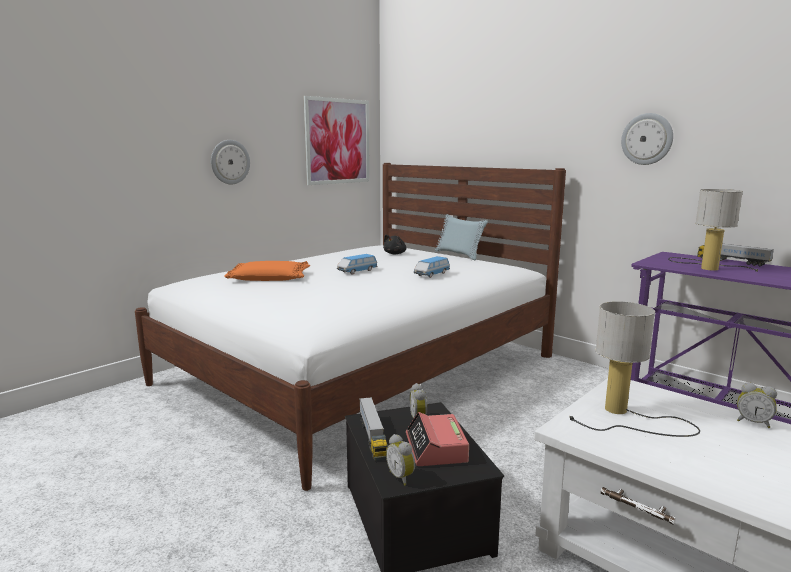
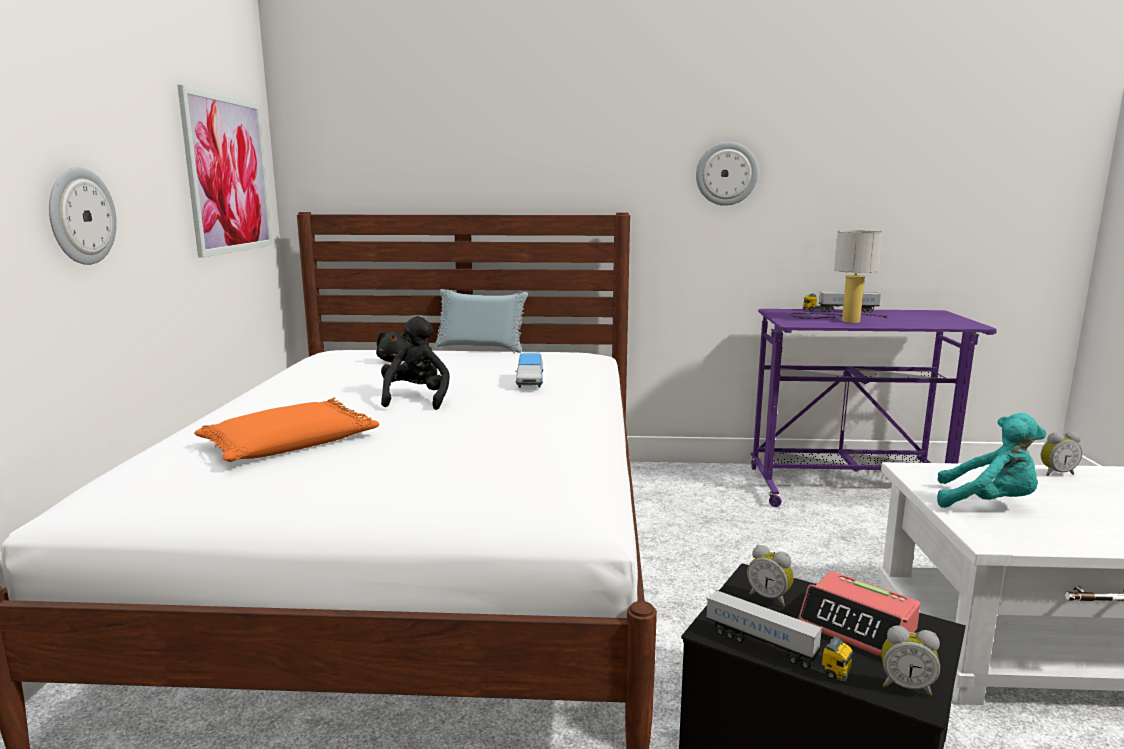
camera: 40 degrees left, 0 degrees up
toy car [337,254,378,275] -> black plush toy [381,316,450,410]
table lamp [569,301,700,437] -> turquoise plush toy [937,413,1046,508]

